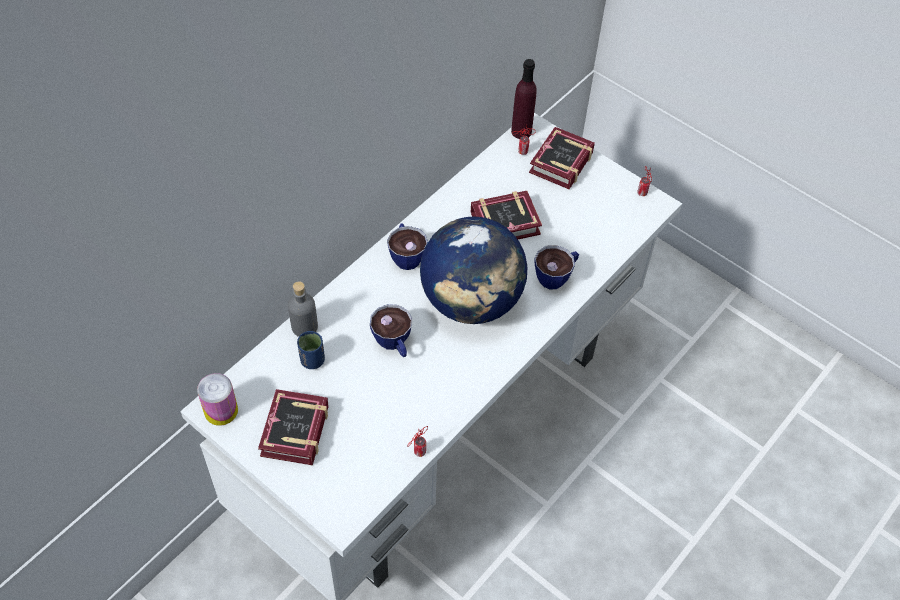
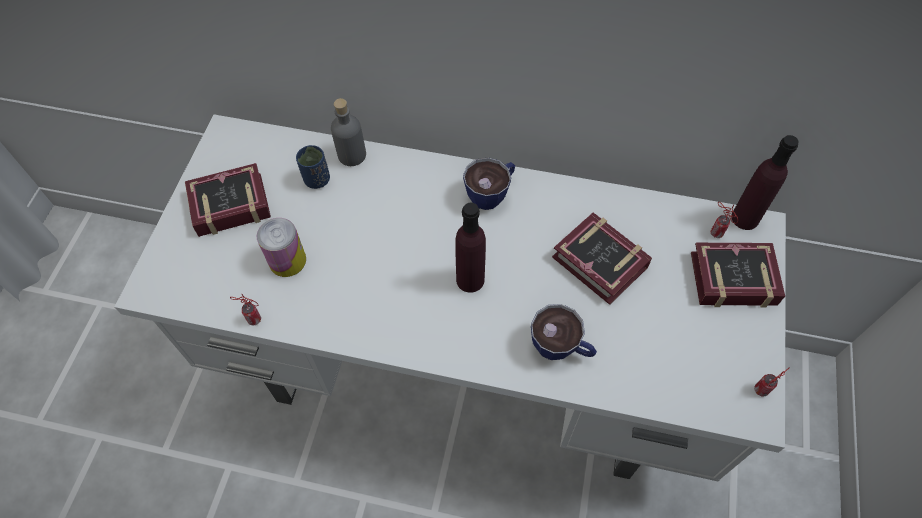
camera: 65 degrees right, 5 degrees up
can [197,373,238,426] -> can moved to [257,218,306,277]
cup [370,304,412,357] -> none
globe [420,216,527,324] -> purple bottle [455,202,486,293]

